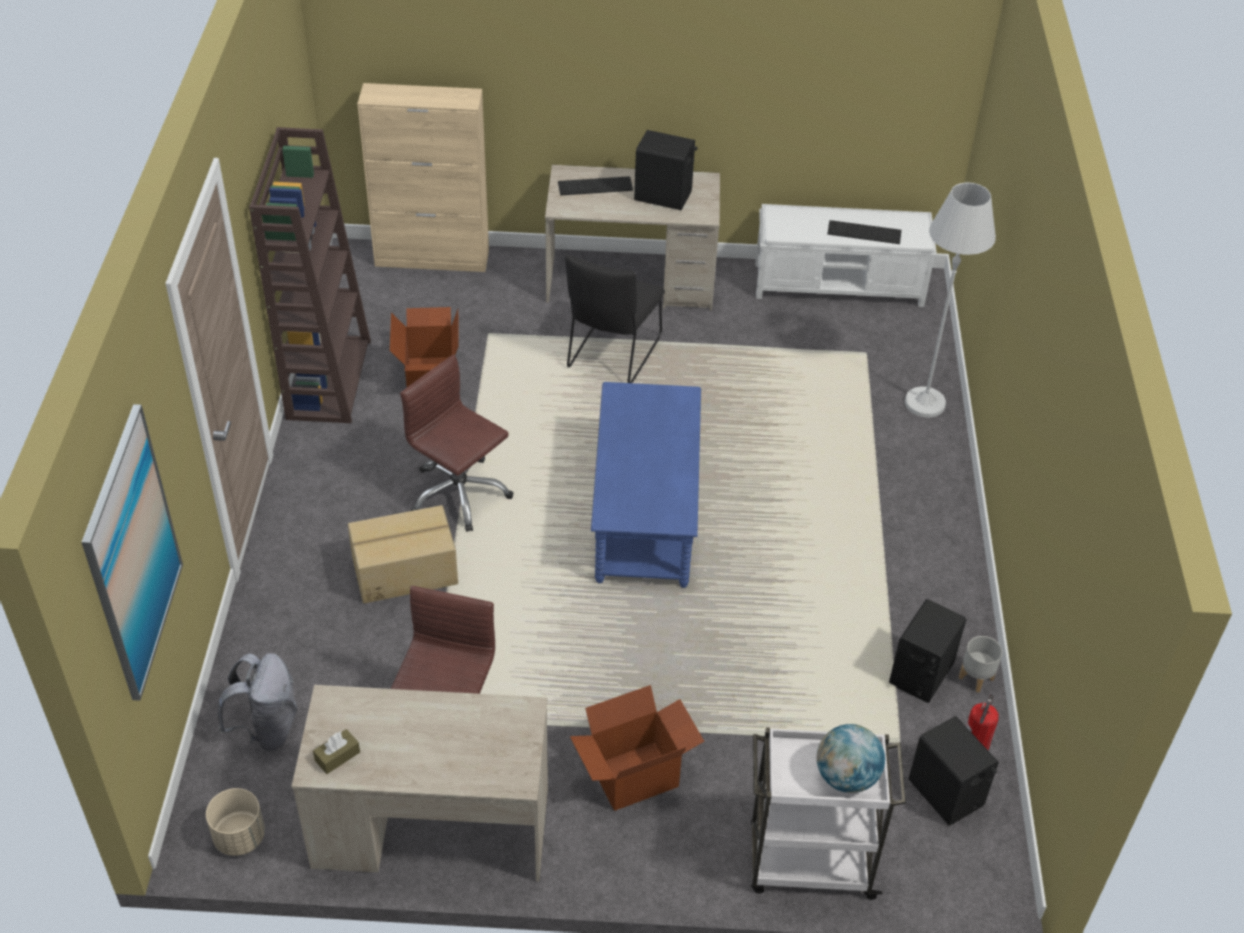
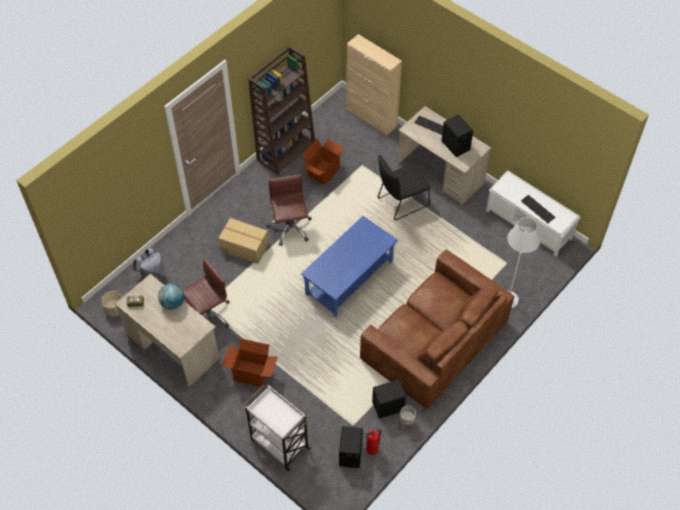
camera: 40 degrees right, 10 degrees up
picture [81,404,183,701] -> none
globe [817,724,885,793] -> globe moved to [158,284,184,310]
none -> brown sofa [360,249,514,409]

